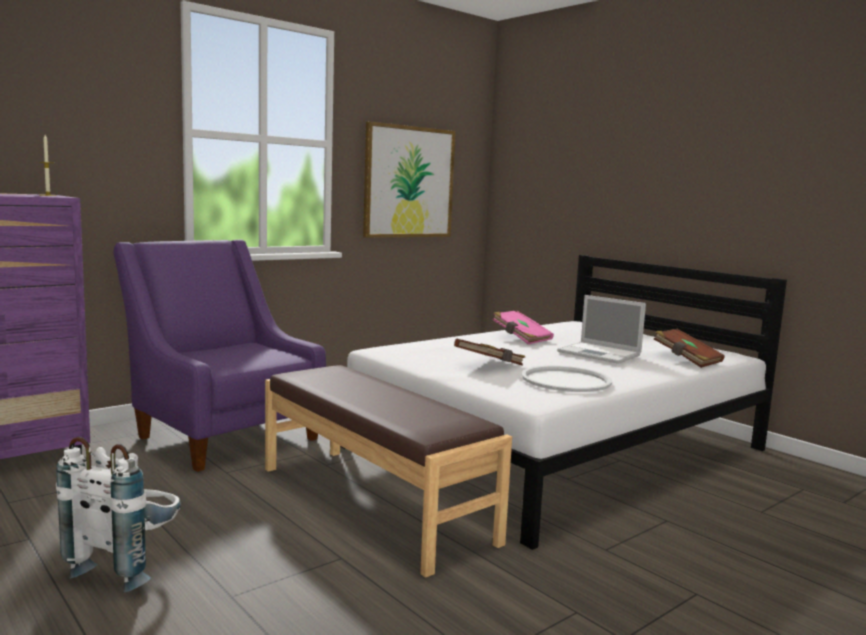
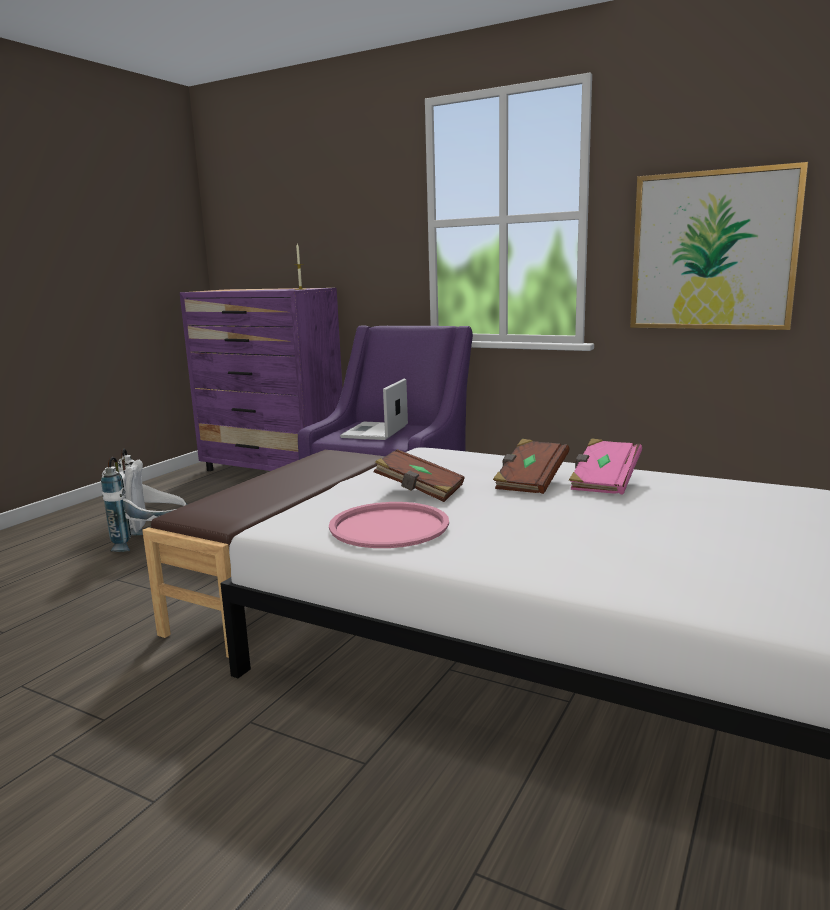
camera: 70 degrees right, 5 degrees up
white tray [521,366,612,392] -> pink tray [329,502,449,548]
laptop [557,295,646,364] -> laptop moved to [340,379,408,440]
brown book [654,329,725,368] -> brown book moved to [493,439,569,494]

